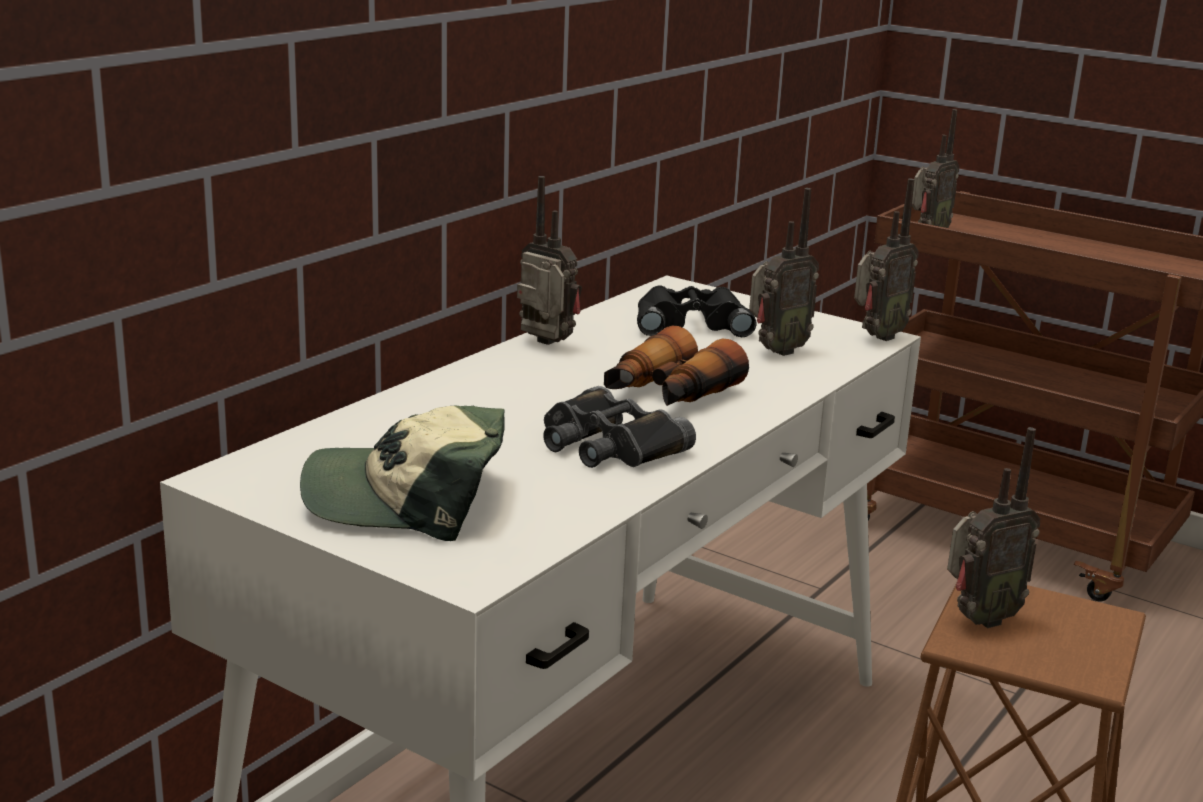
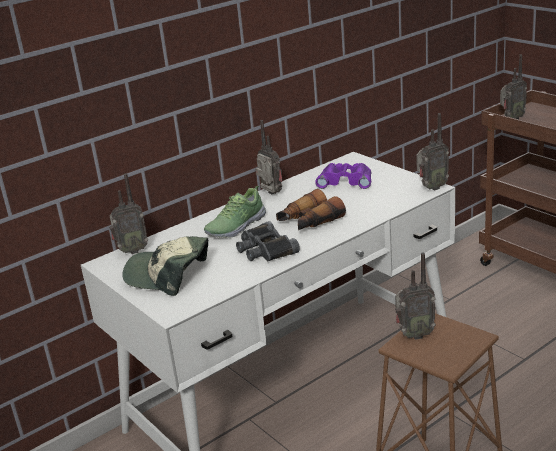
camera: 20 degrees right, 5 degrees up
black binoculars [637,286,757,337] -> purple binoculars [315,163,371,189]
radio [749,188,819,356] -> radio moved to [109,174,148,254]
none -> shoe [204,185,266,238]

